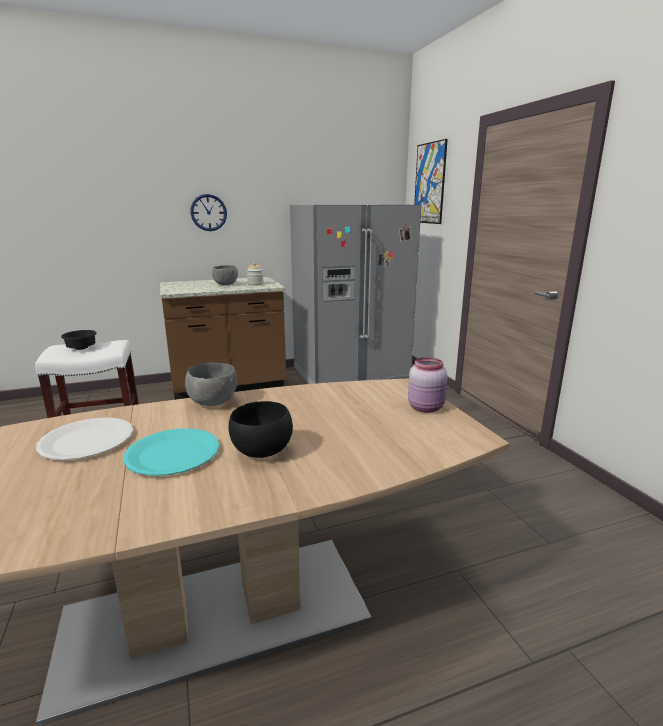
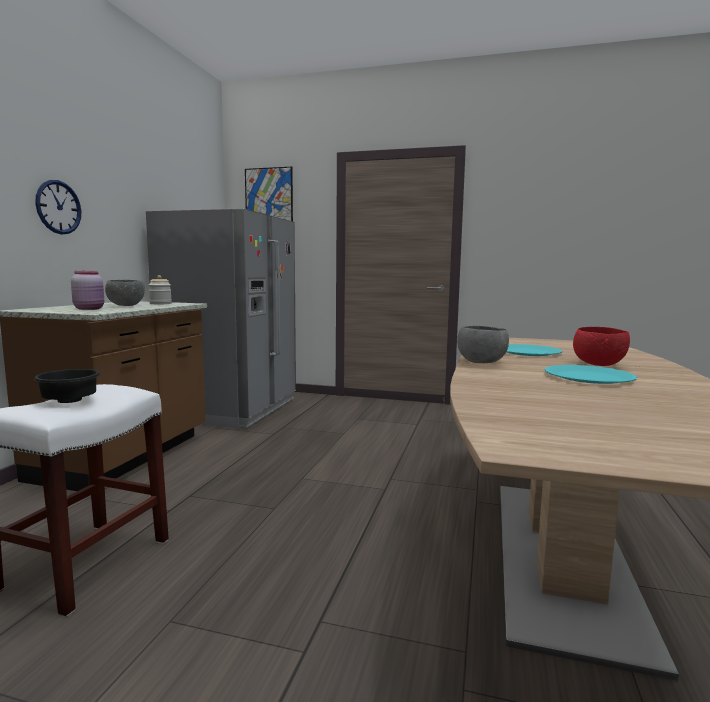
camera: 55 degrees left, 10 degrees down
white plate [36,417,133,460] -> none
black bowl [228,401,293,458] -> red bowl [573,327,630,366]
pink jar [408,357,447,413] -> pink jar moved to [71,271,104,310]
none -> turquoise plate [507,344,562,356]

